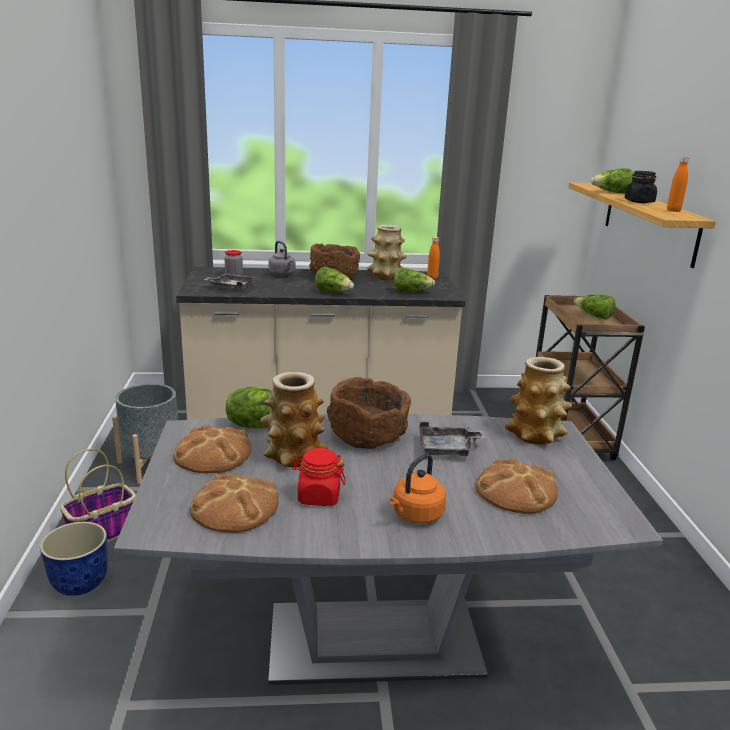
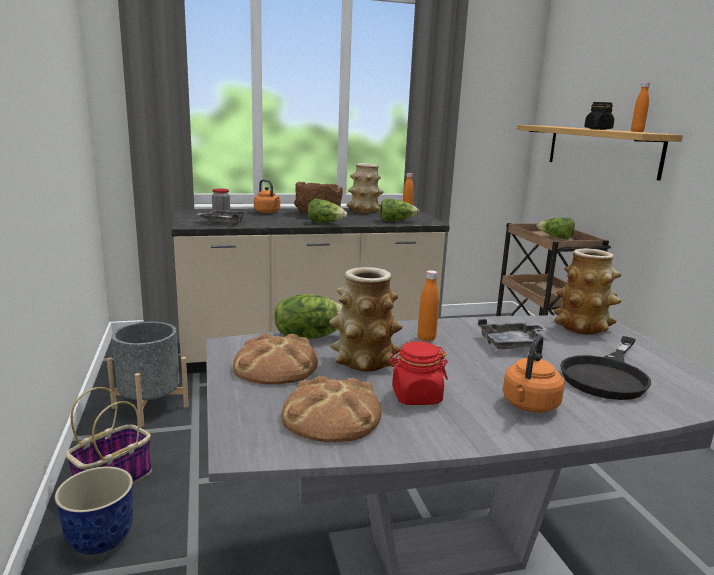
camera: 10 degrees left, 5 degrees down
grey kettle [269,241,296,276] -> orange kettle [254,179,280,213]
brown bowl [327,377,411,449] -> orange bottle [418,270,439,341]
bread [476,458,558,514] -> black frying pan [560,336,651,400]
lettuce [590,168,634,194] -> none

